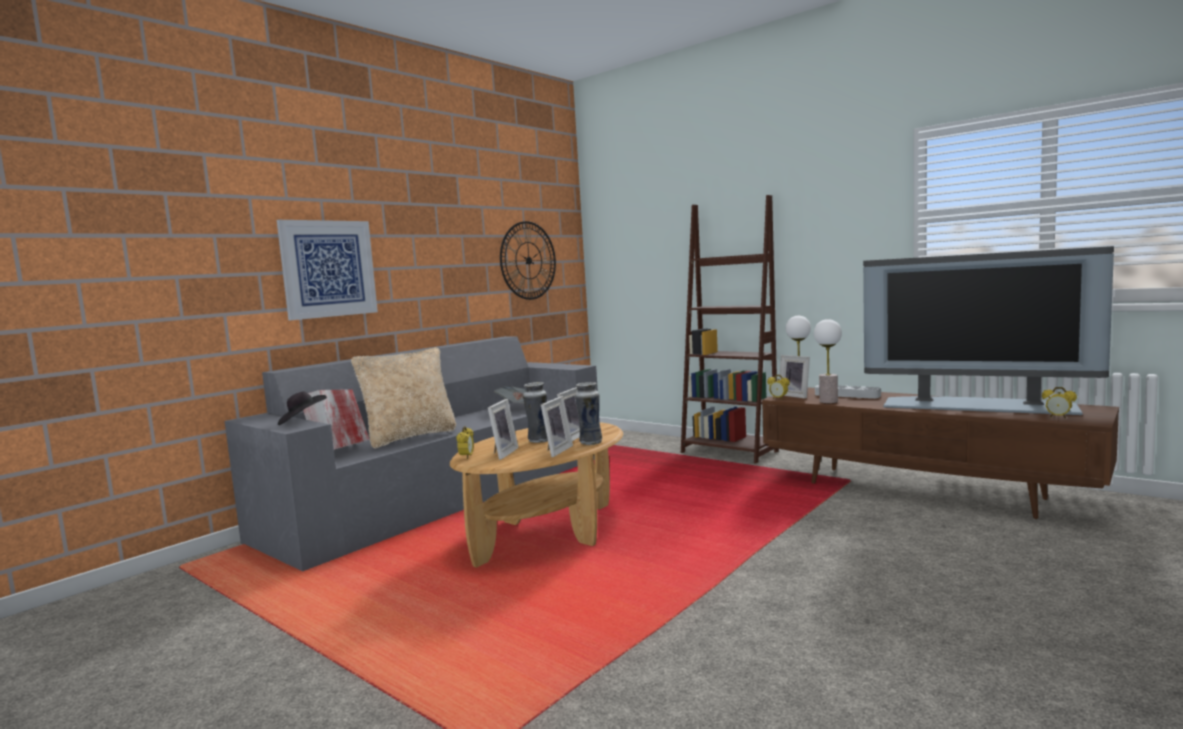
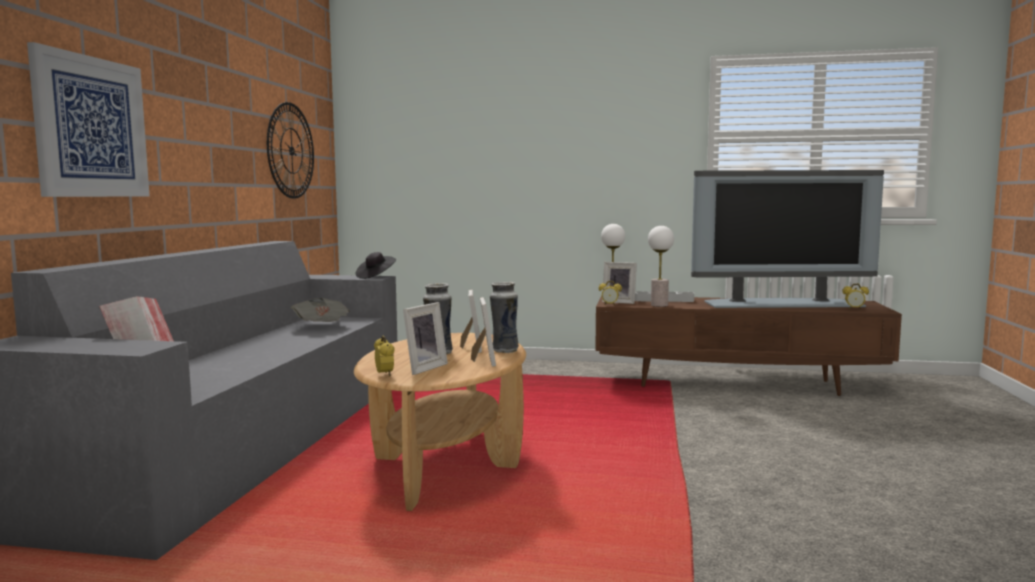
camera: 30 degrees left, 0 degrees up
black hat [278,391,327,425] -> black hat moved to [355,252,396,279]
beige pillow [351,347,456,448] -> none
picture frame [488,399,519,460] -> picture frame turned 45 degrees clockwise [403,302,448,375]
brown bookcase [681,195,779,464] -> none

